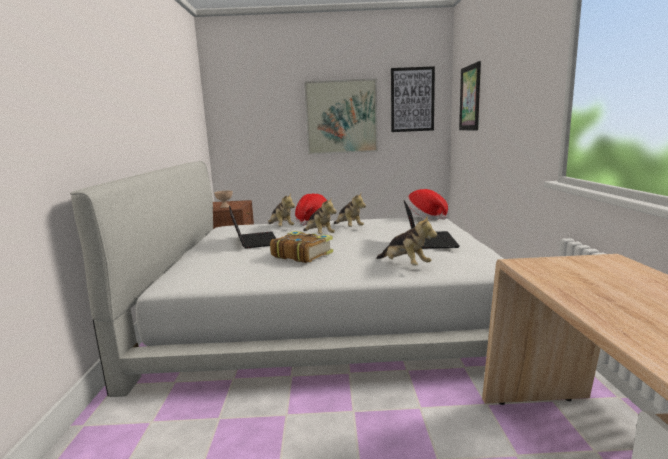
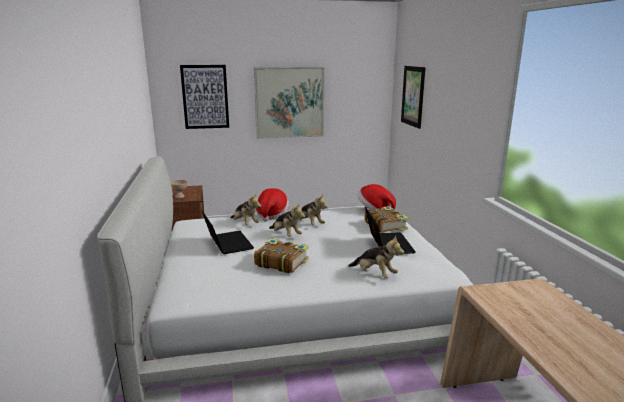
camera: 10 degrees left, 5 degrees up
picture [391,66,435,132] -> picture moved to [180,65,229,129]
none -> book [365,206,409,233]

